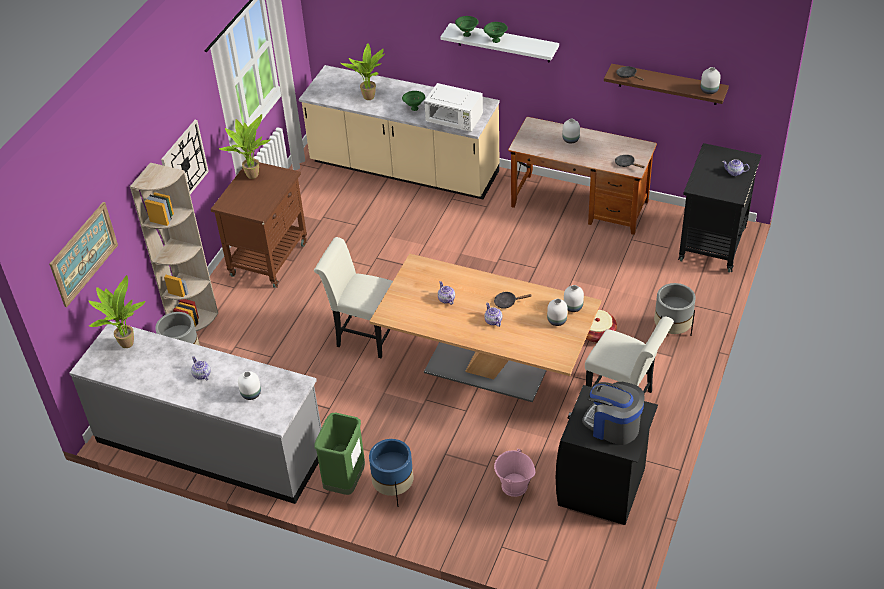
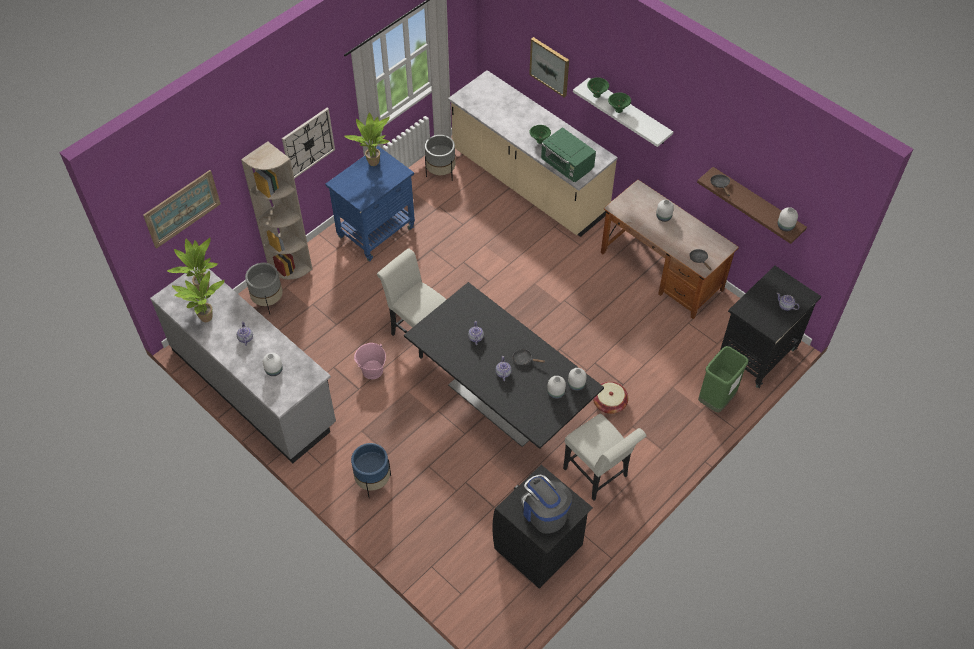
camera: 20 degrees right, 10 degrees up
brown cart [211,162,307,288] -> blue cart [325,146,415,262]
green trash can [314,413,365,495] -> green trash can moved to [698,346,749,413]
potted plant [341,43,385,100] -> potted plant moved to [172,271,225,322]
beige dining table [369,253,601,402] -> black dining table [404,282,604,449]
white microwave [424,83,483,132] -> green microwave [541,127,596,182]
pink bucket [494,449,535,497] -> pink bucket moved to [354,343,386,379]
grey planter [654,283,696,336] -> grey planter moved to [425,135,456,181]
none -> picture [529,37,569,97]

